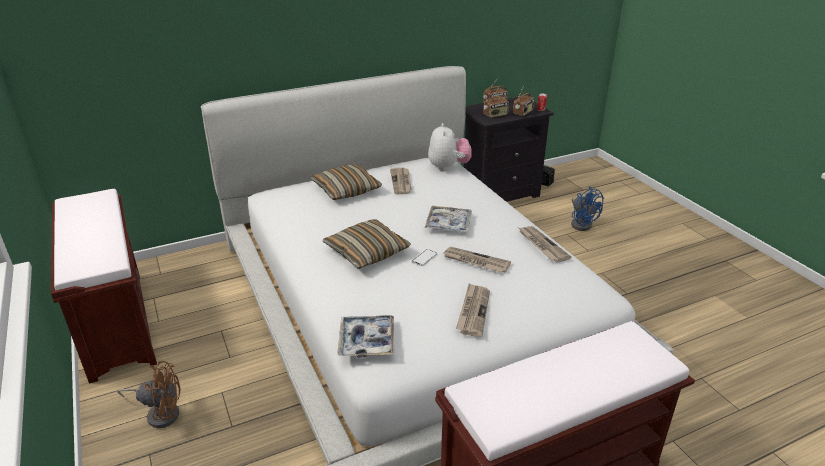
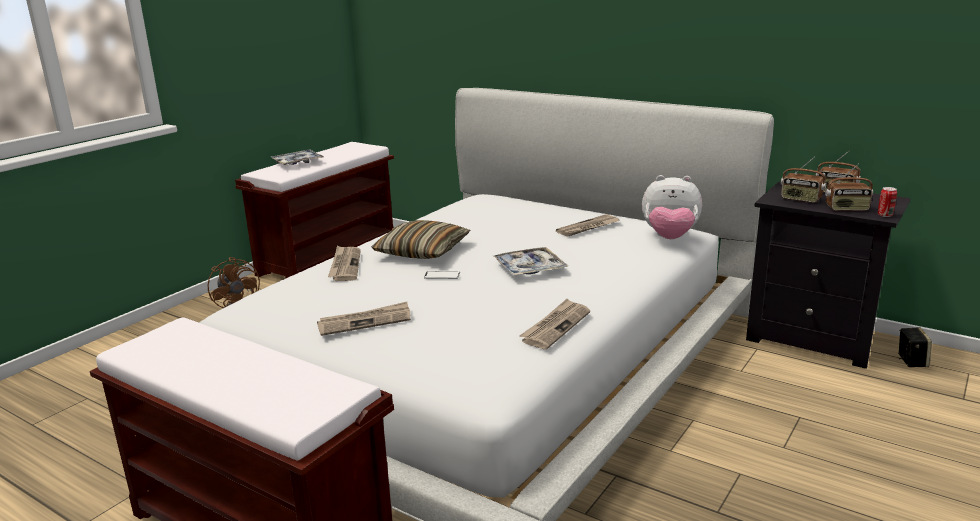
camera: 60 degrees right, 10 degrees down
pillow [310,165,382,200] -> none
tray [337,315,394,358] -> tray moved to [271,149,324,165]
plush toy [428,123,472,171] -> plush toy turned 45 degrees clockwise [642,175,702,239]
newspaper [443,247,511,273] -> newspaper moved to [328,246,361,281]
blue fan [571,186,604,231] -> none

